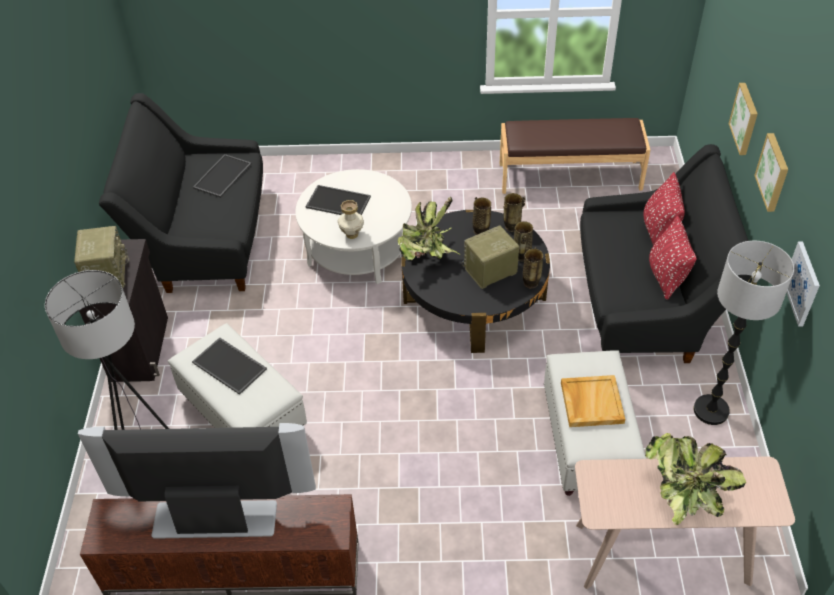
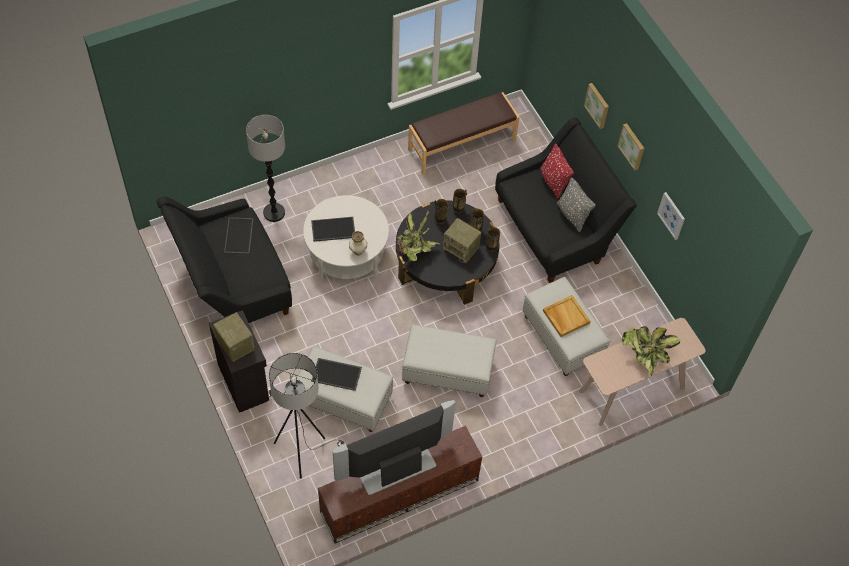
camera: 30 degrees left, 10 degrees up
radio [462,225,519,289] -> radio turned 90 degrees counterclockwise [443,218,481,263]
red pillow [649,216,697,300] -> grey pillow [556,177,596,232]
floor lamp [693,241,794,425] -> floor lamp moved to [246,115,285,222]
none -> white ottoman [402,324,496,397]

